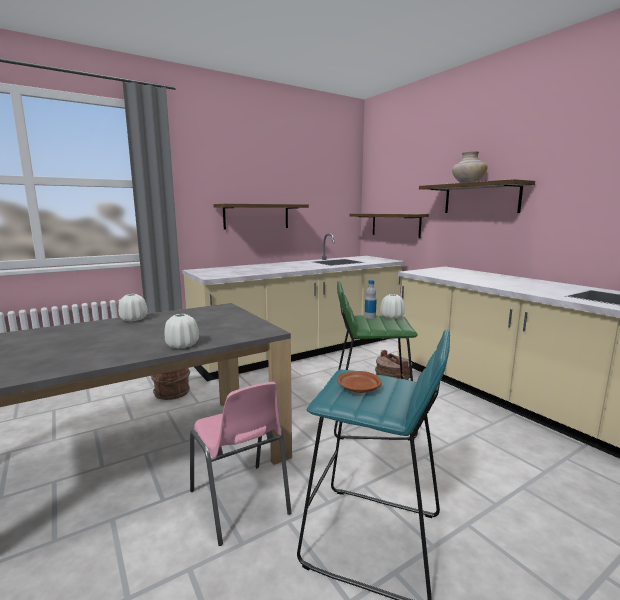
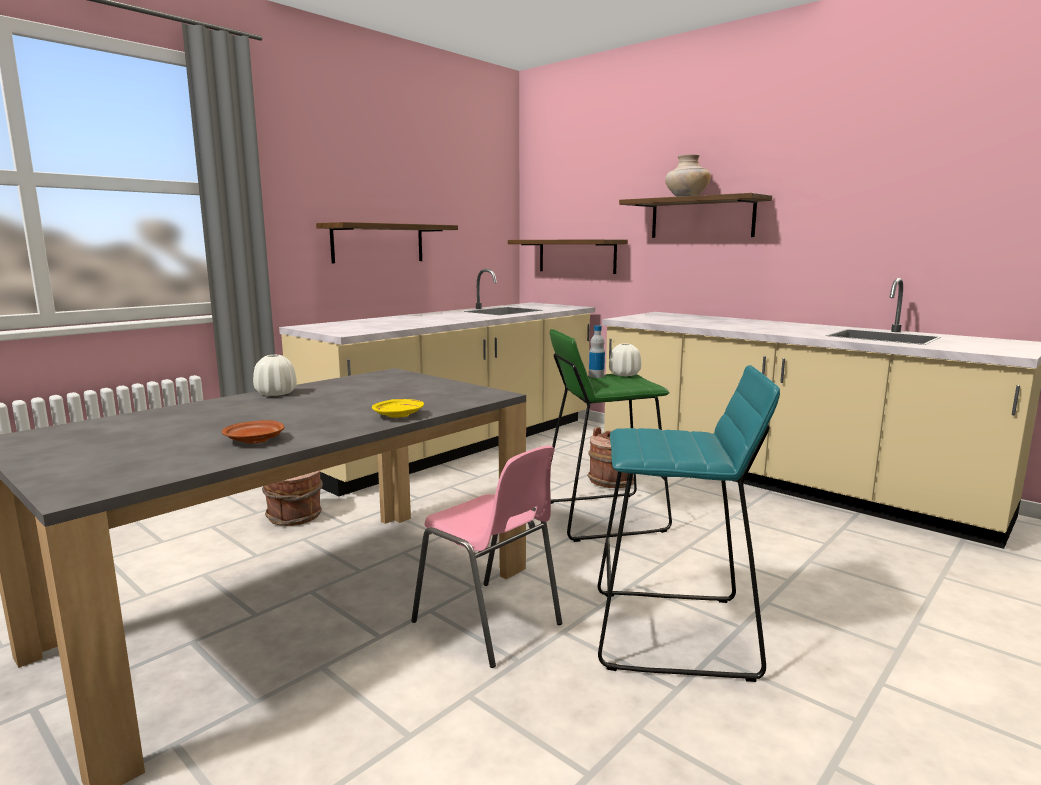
camera: 15 degrees left, 0 degrees up
white vase [164,314,199,349] -> yellow plate [372,399,424,418]
brown plate [337,371,382,393] -> brown plate moved to [222,420,284,443]

